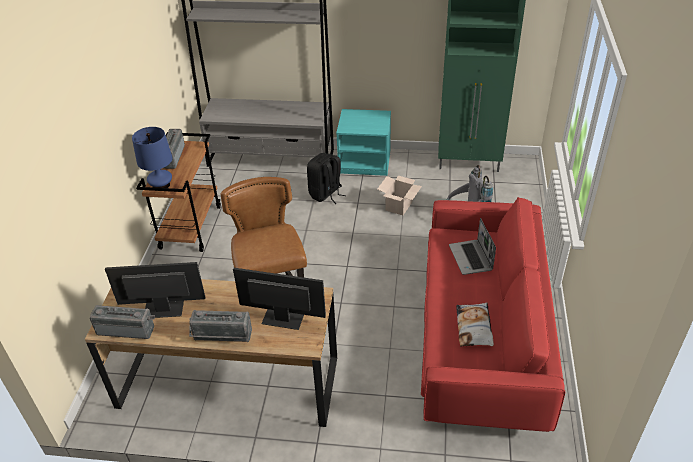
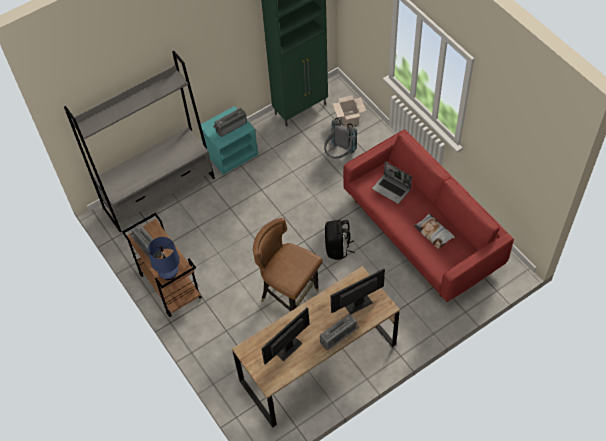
camera: 40 degrees left, 15 degrees up
radio [90,305,155,339] -> radio moved to [213,108,247,137]
black backpack [307,153,346,204] -> black backpack moved to [325,220,355,260]
cardboard box [377,176,422,215] -> cardboard box moved to [332,95,366,127]

